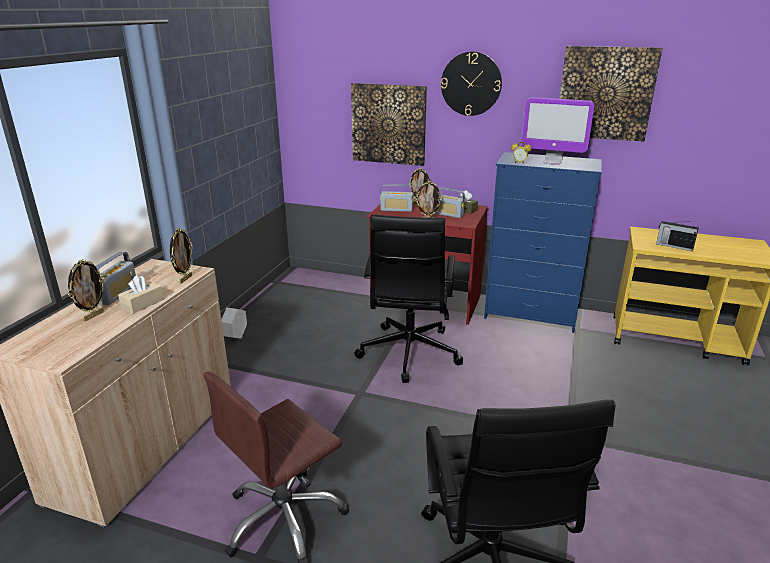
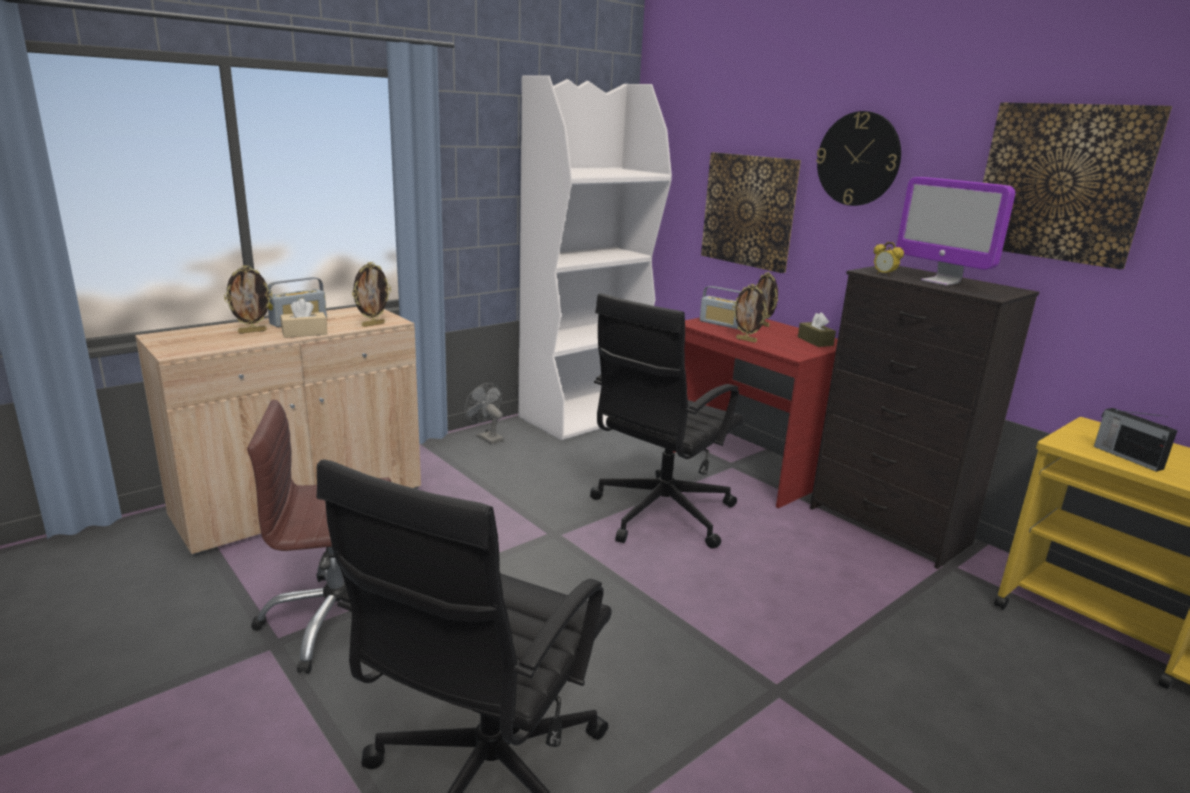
camera: 30 degrees right, 5 degrees down
white planter [221,308,247,339] -> grey fan [464,383,503,444]
radio [435,187,465,218] -> none
blue dresser [484,152,602,333] -> black dresser [810,266,1039,569]
none -> white bookcase [518,75,672,440]

